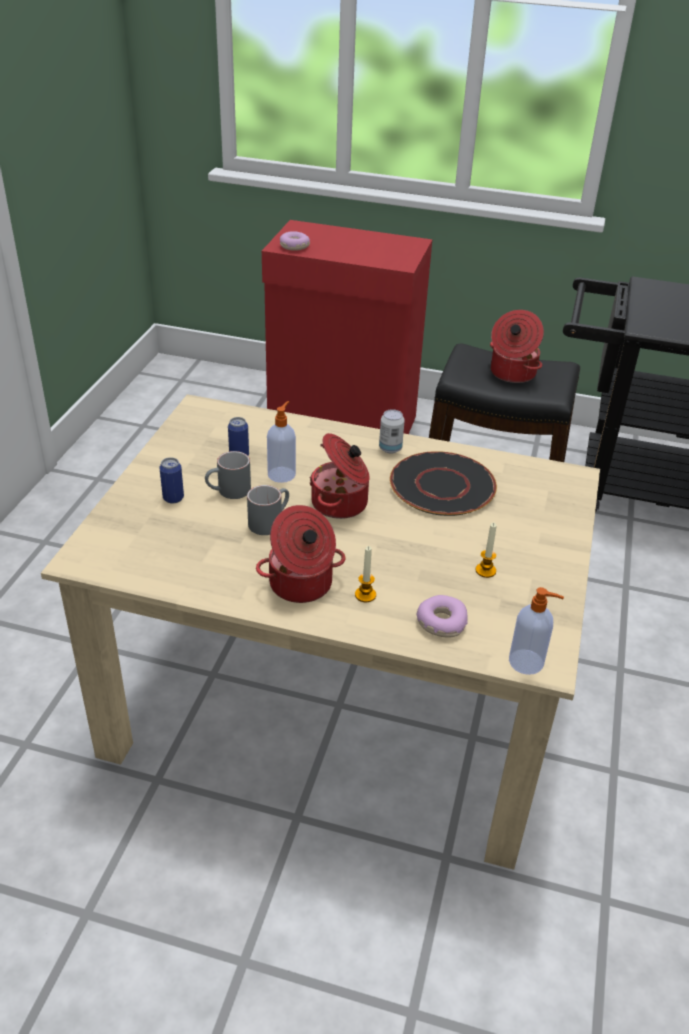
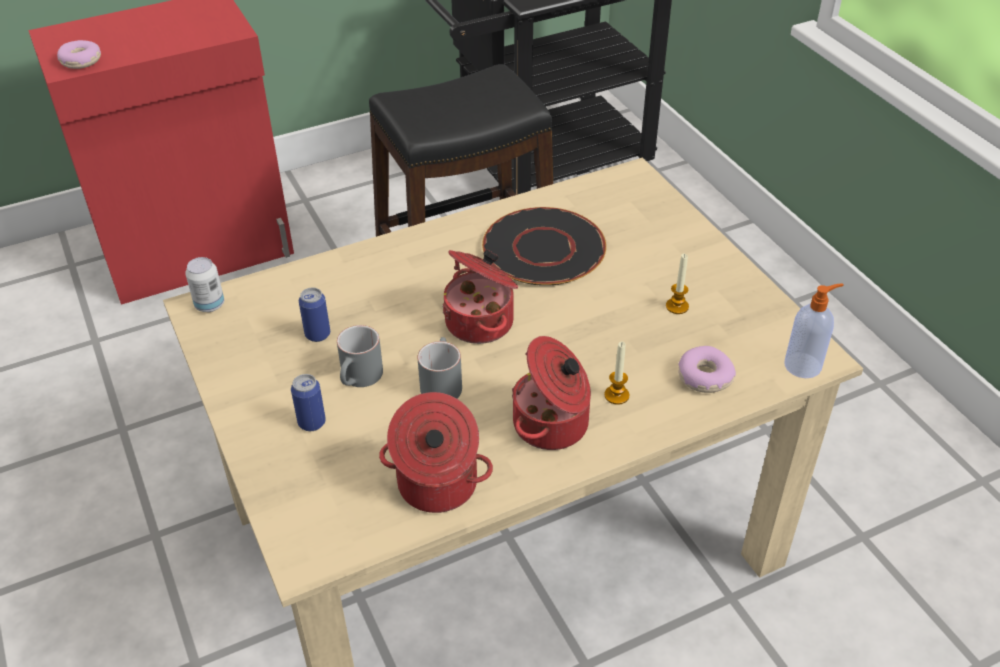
camera: 40 degrees left, 5 degrees up
soap dispenser [267,401,296,483] -> none
can [379,409,405,453] -> can moved to [185,257,224,312]
cooking pot [490,310,544,383] -> cooking pot moved to [379,392,493,513]

